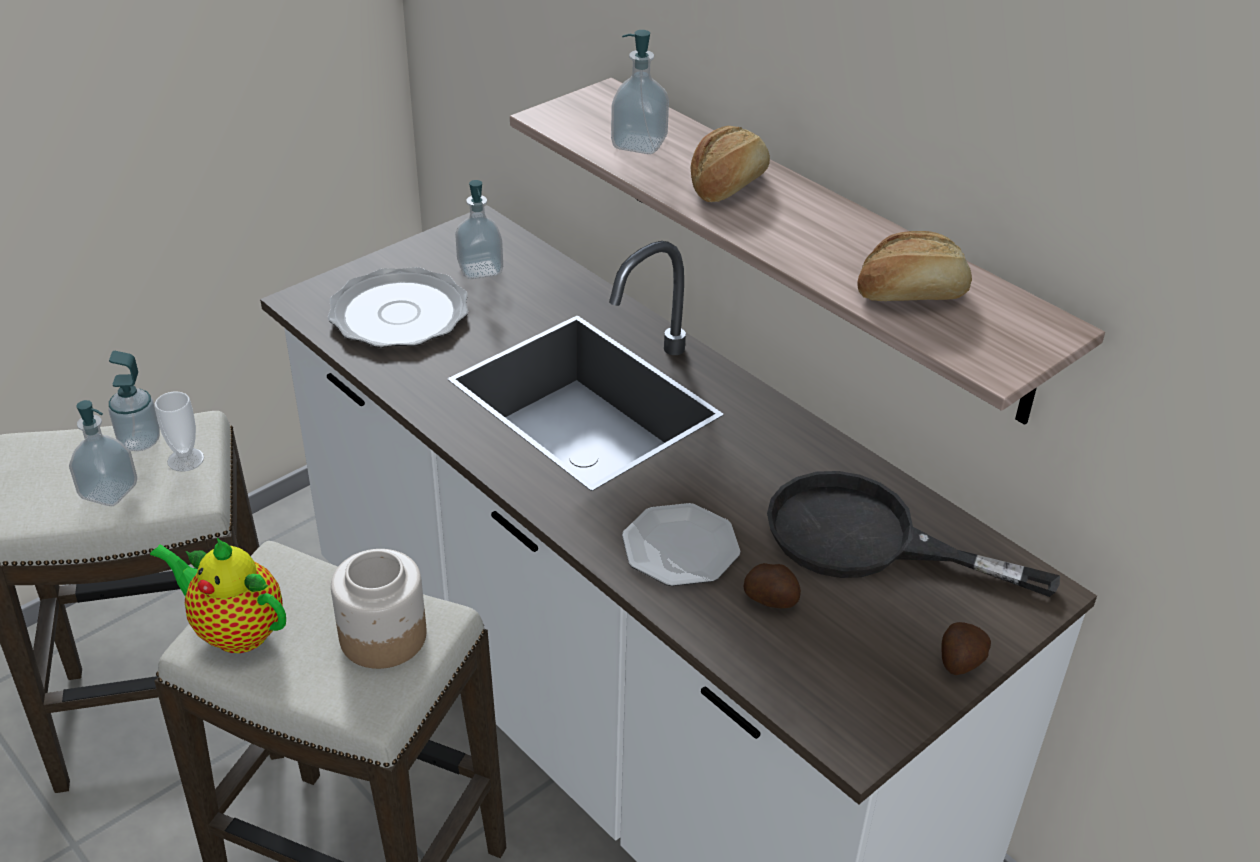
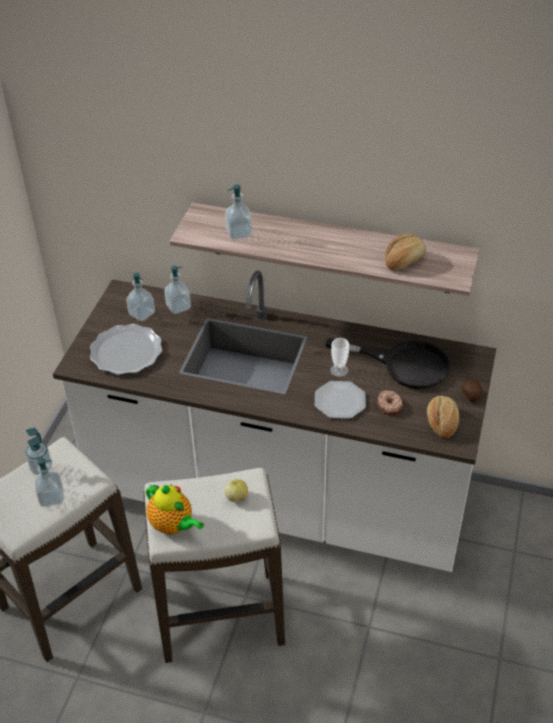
camera: 30 degrees left, 5 degrees up
teapot [150,538,286,653] -> teapot turned 135 degrees counterclockwise [146,484,204,535]
cup [154,391,204,472] -> cup moved to [330,338,349,377]
jar [331,549,427,669] -> apple [225,479,248,502]
bread [691,126,770,202] -> bread moved to [427,396,459,438]
potato [743,563,801,608] -> donut [378,390,403,415]
black frying pan [767,471,1060,597] -> black frying pan turned 150 degrees counterclockwise [325,338,450,389]
none -> soap dispenser [164,266,191,314]

